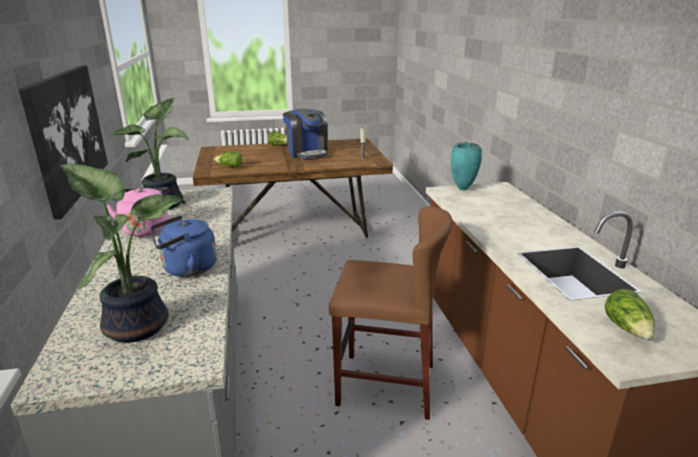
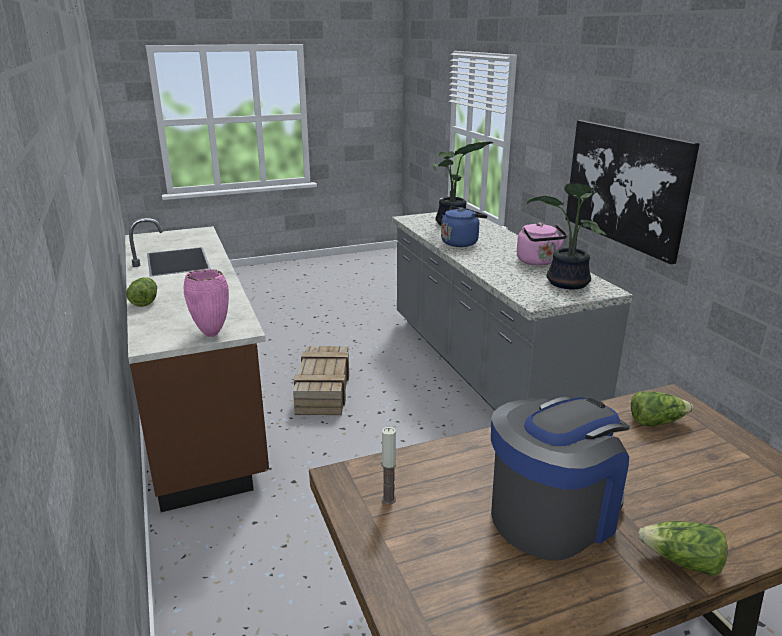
camera: 170 degrees right, 0 degrees up
coffee machine [283,109,328,159] -> coffee machine turned 90 degrees clockwise [491,397,630,561]
brown stool [329,206,452,420] -> crate [293,346,349,415]
turquoise vase [451,143,482,190] -> pink vase [184,269,229,337]
lettuce [605,289,655,339] -> lettuce moved to [126,277,157,307]

